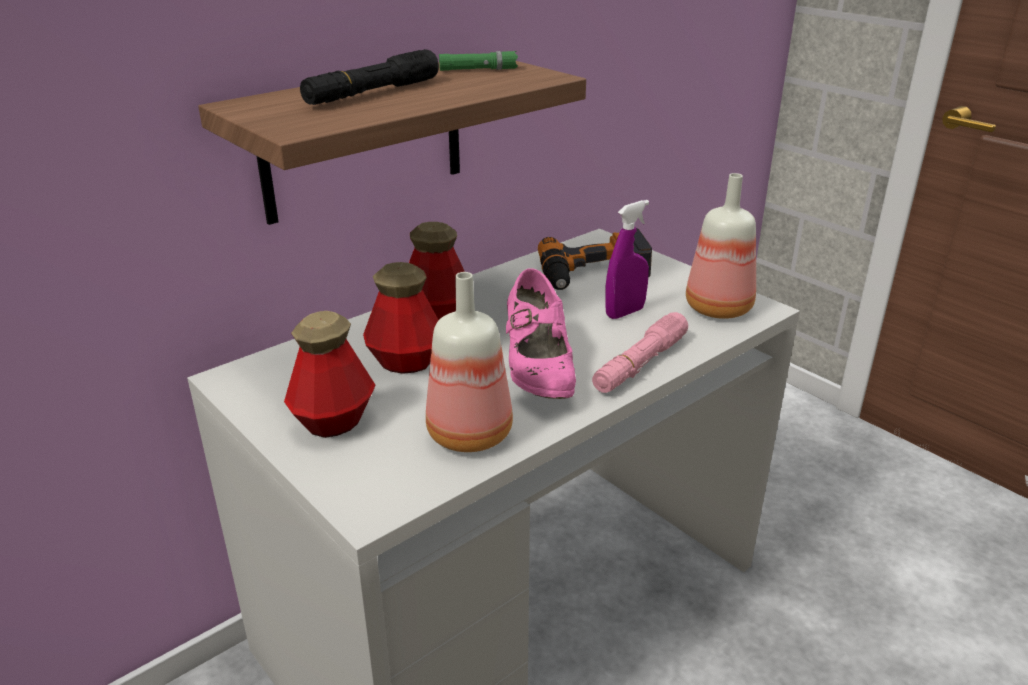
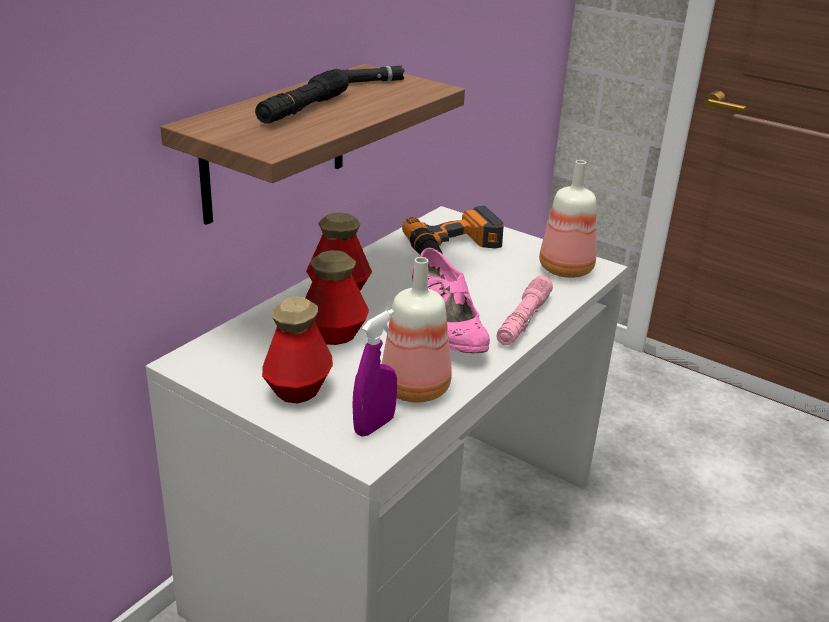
camera: 15 degrees left, 0 degrees up
green flashlight [439,51,518,71] -> black flashlight [342,66,405,83]
purple spray bottle [605,200,649,319] -> purple spray bottle moved to [352,309,397,436]

